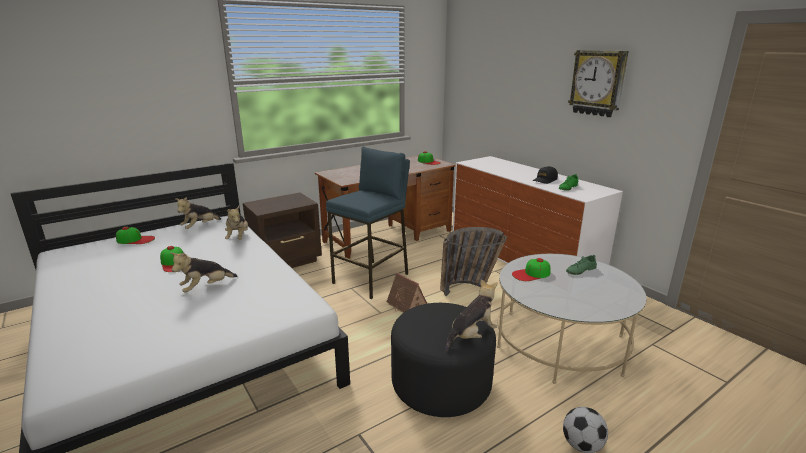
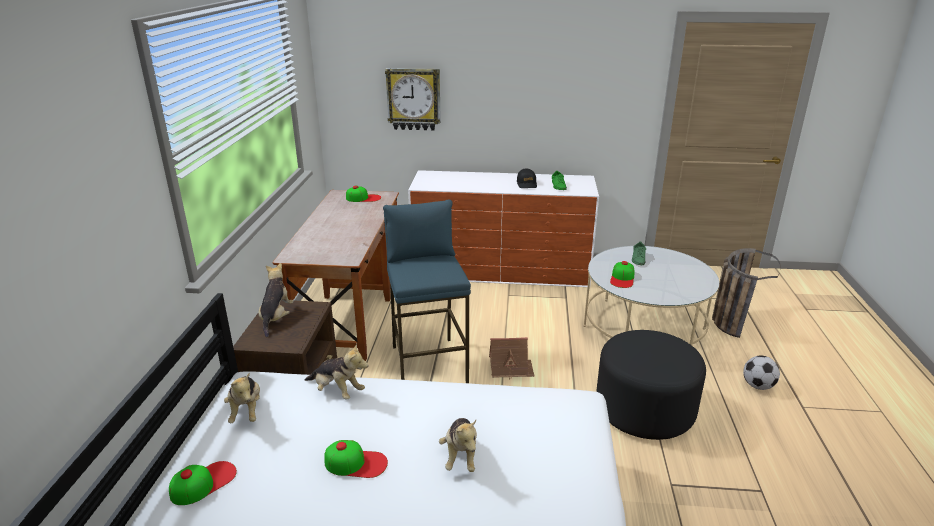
camera: 50 degrees left, 5 degrees up
basket [440,227,507,296] -> basket moved to [712,248,781,338]
plush toy [445,279,497,351] -> plush toy moved to [258,263,294,337]
wall clock [568,50,629,117] -> wall clock moved to [385,68,441,131]

